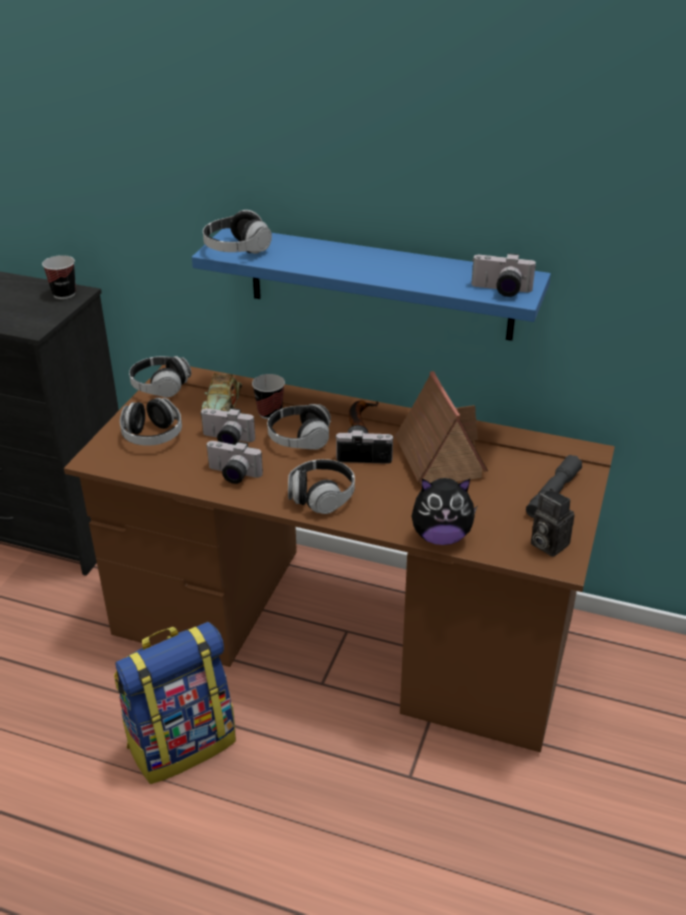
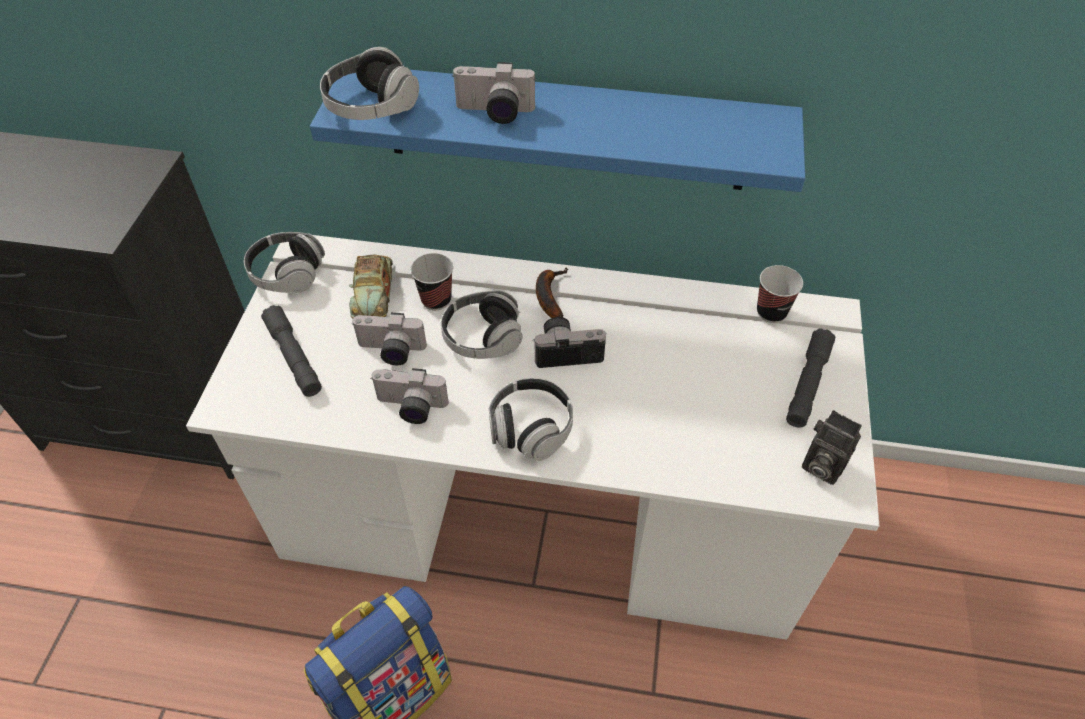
camera: 10 degrees left, 15 degrees up
cup [42,255,76,299] -> cup moved to [757,265,803,323]
brown desk [64,365,615,752] -> white desk [186,235,879,640]
headphones [120,398,182,446] -> grey flashlight [261,305,322,397]
toy house [395,371,488,487] -> none
plush toy [411,478,477,545] -> none
camera [471,253,537,297] -> camera moved to [452,62,536,124]

